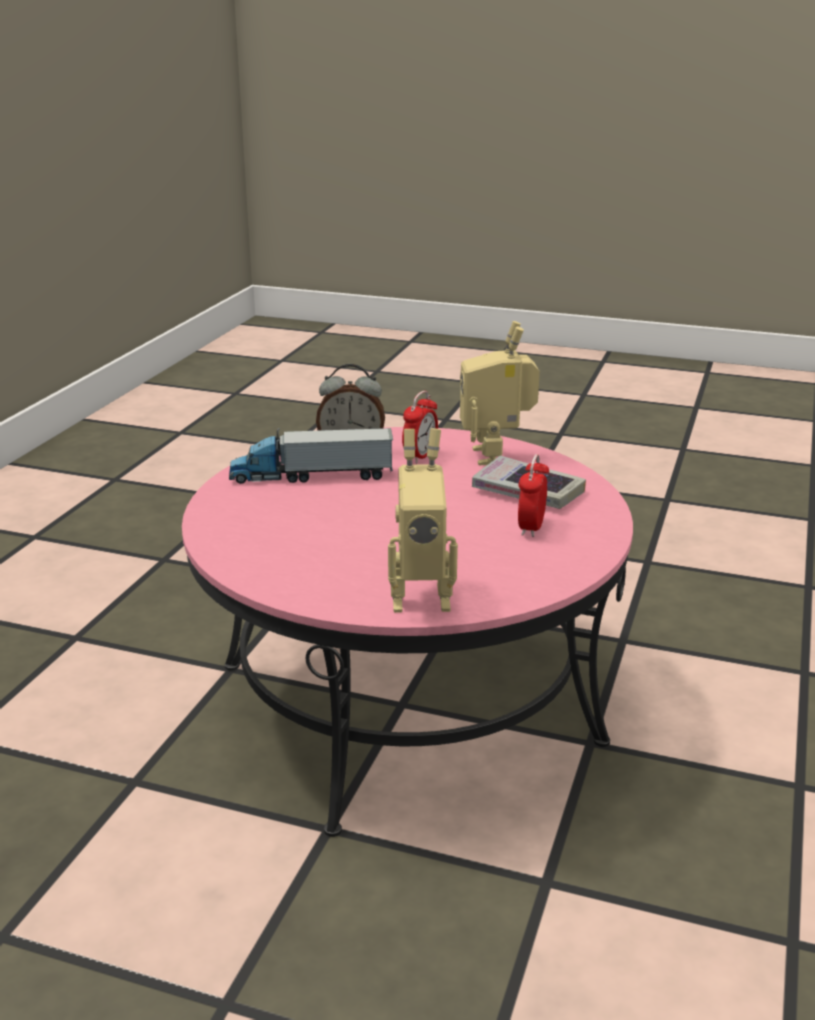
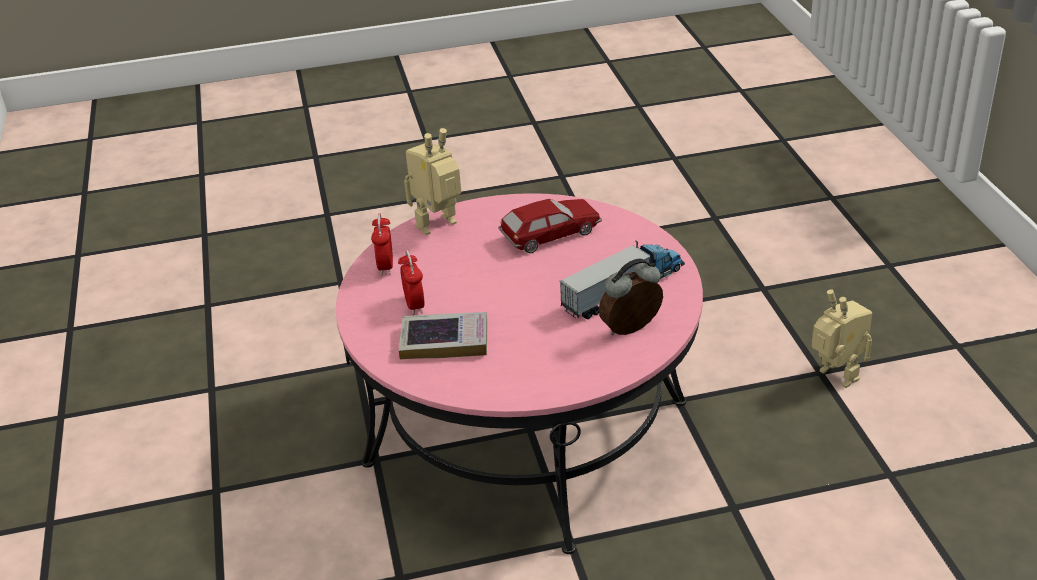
camera: 150 degrees right, 10 degrees up
alarm clock [402,391,438,463] -> alarm clock moved to [371,213,393,275]
toy robot [460,321,540,465] -> toy robot moved to [811,289,872,388]
none -> toy car [499,199,602,253]

